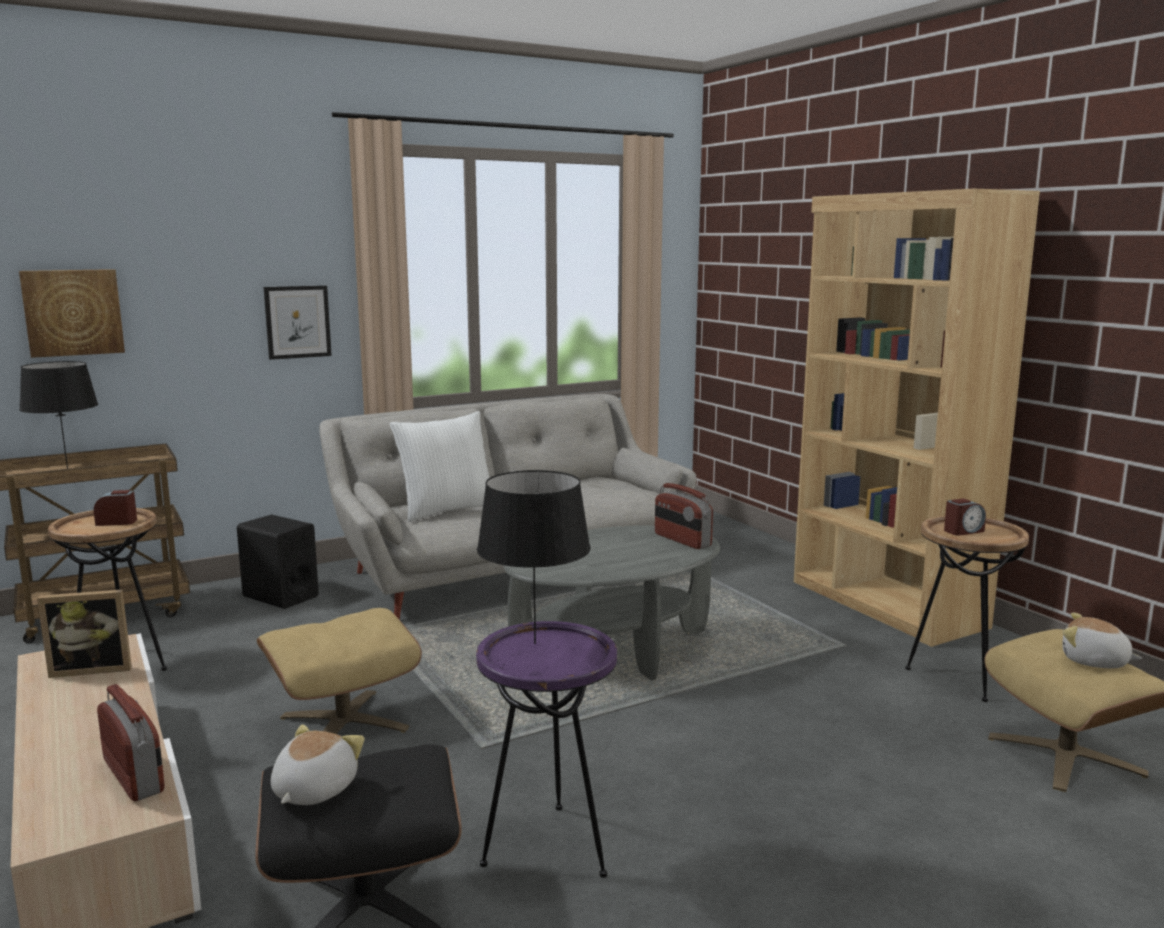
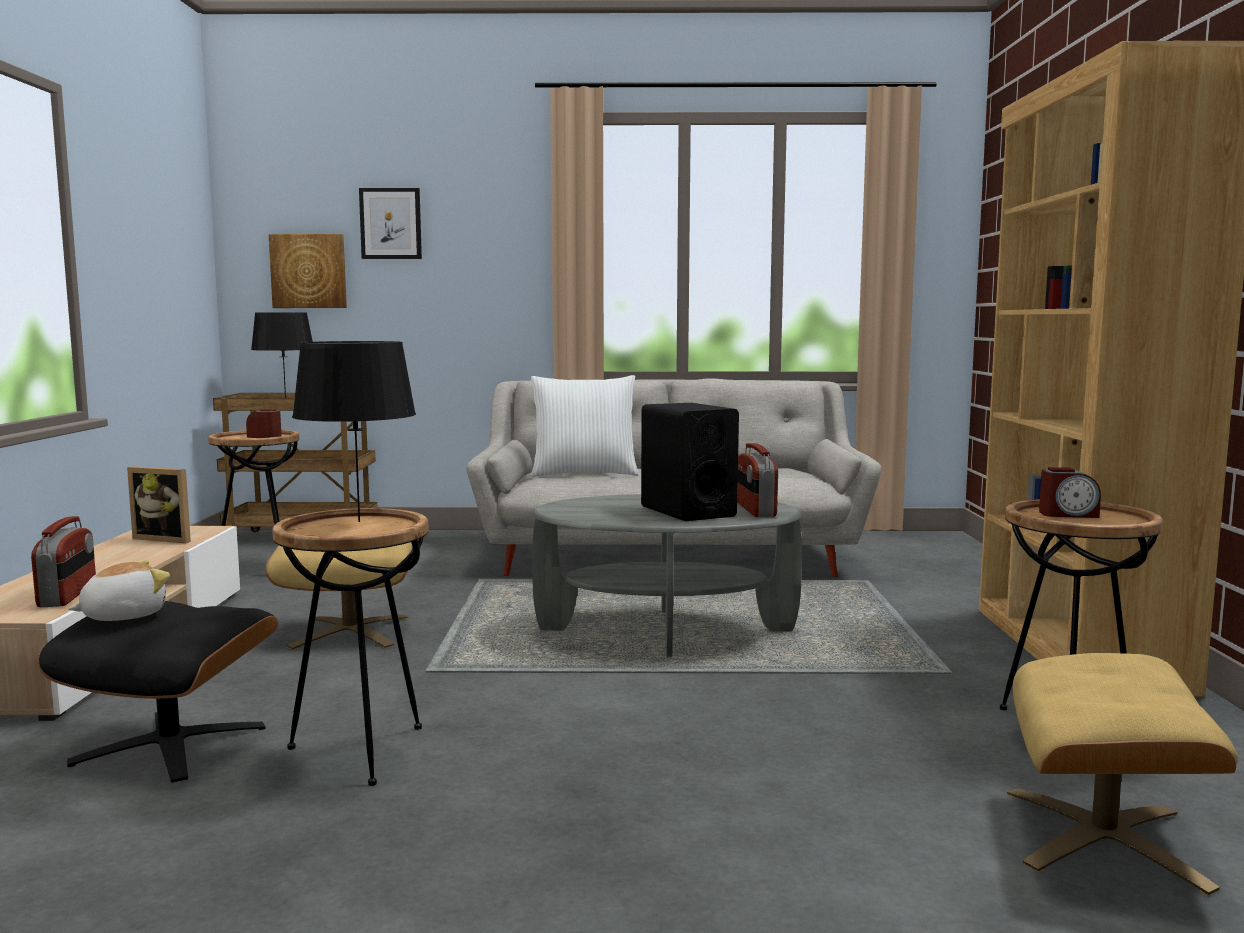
camera: 30 degrees right, 5 degrees down
black speaker [237,514,319,609] -> black speaker moved to [641,403,739,521]
picture [264,285,332,360] -> picture moved to [359,188,422,259]
purple side table [476,621,617,878] -> brown side table [272,508,429,786]
plush toy [1063,613,1142,668] -> none

